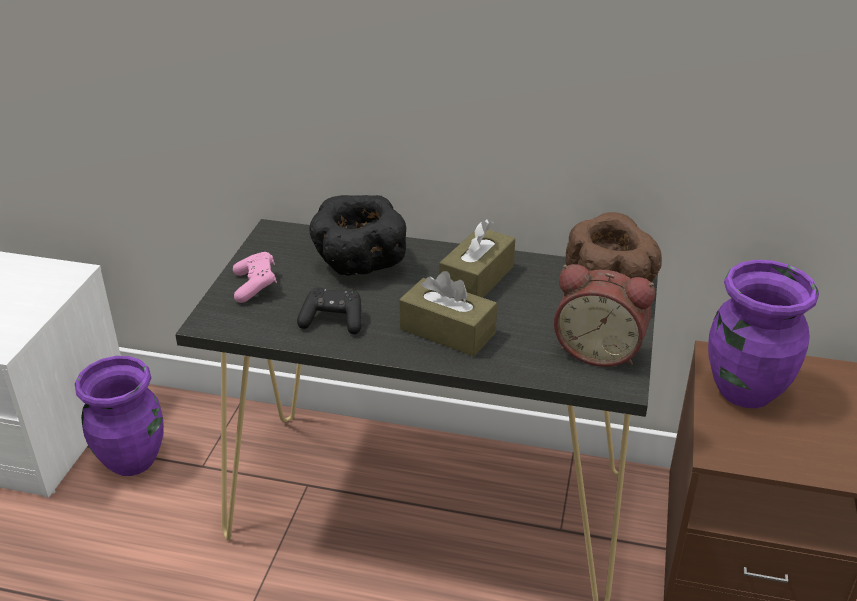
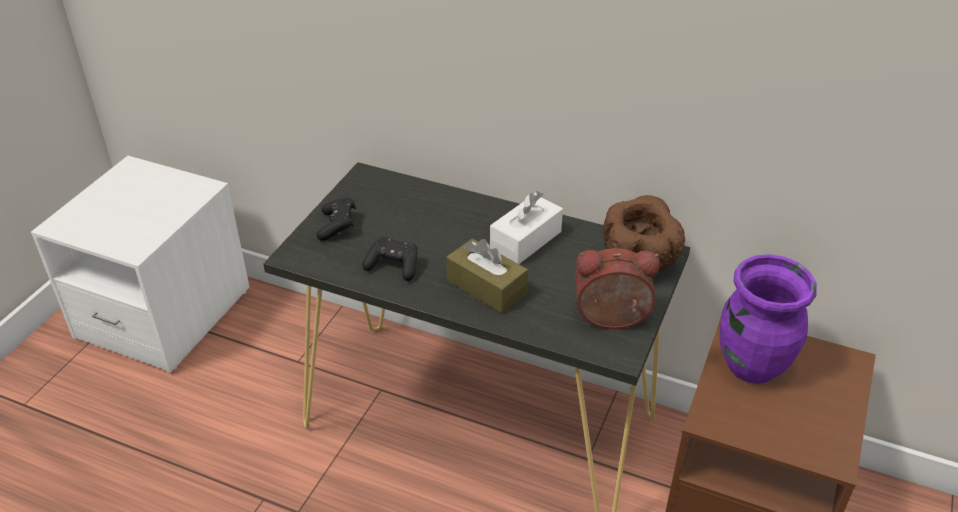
camera: 10 degrees right, 5 degrees up
purple vase [75,356,164,476] -> none
pink game controller [233,252,277,303] -> black game controller [317,198,356,241]
black bowl [309,195,406,276] -> none
brown tissue box [439,219,515,298] -> white tissue box [490,191,563,264]
alarm clock [554,264,655,367] -> alarm clock turned 150 degrees clockwise [575,248,660,329]

